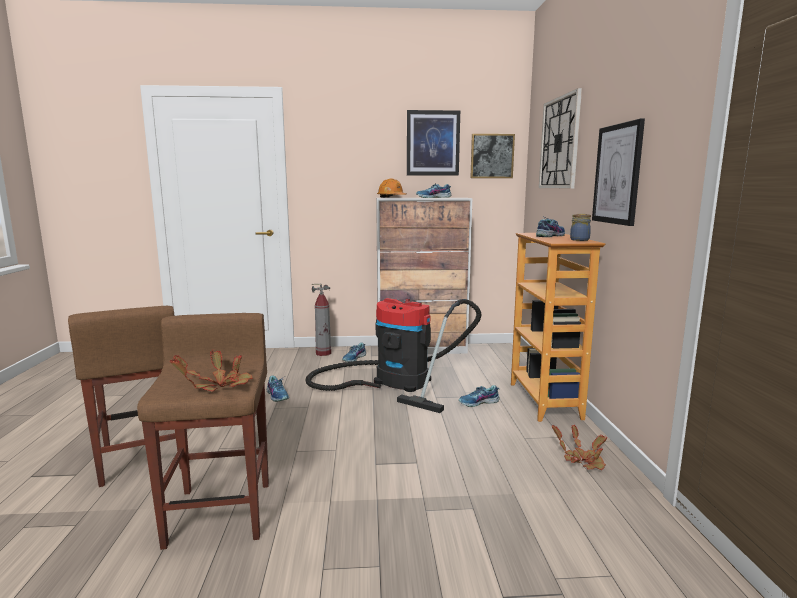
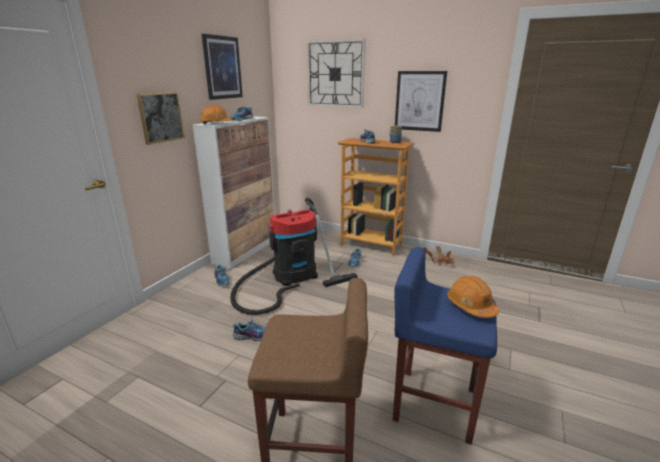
camera: 60 degrees left, 10 degrees up
brown stool [137,313,269,550] -> blue stool [393,247,497,445]
potted plant [169,349,253,392] -> orange hard hat [447,276,499,318]
fire extinguisher [312,284,331,356] -> none
picture [470,134,515,178] -> picture moved to [137,92,185,145]

